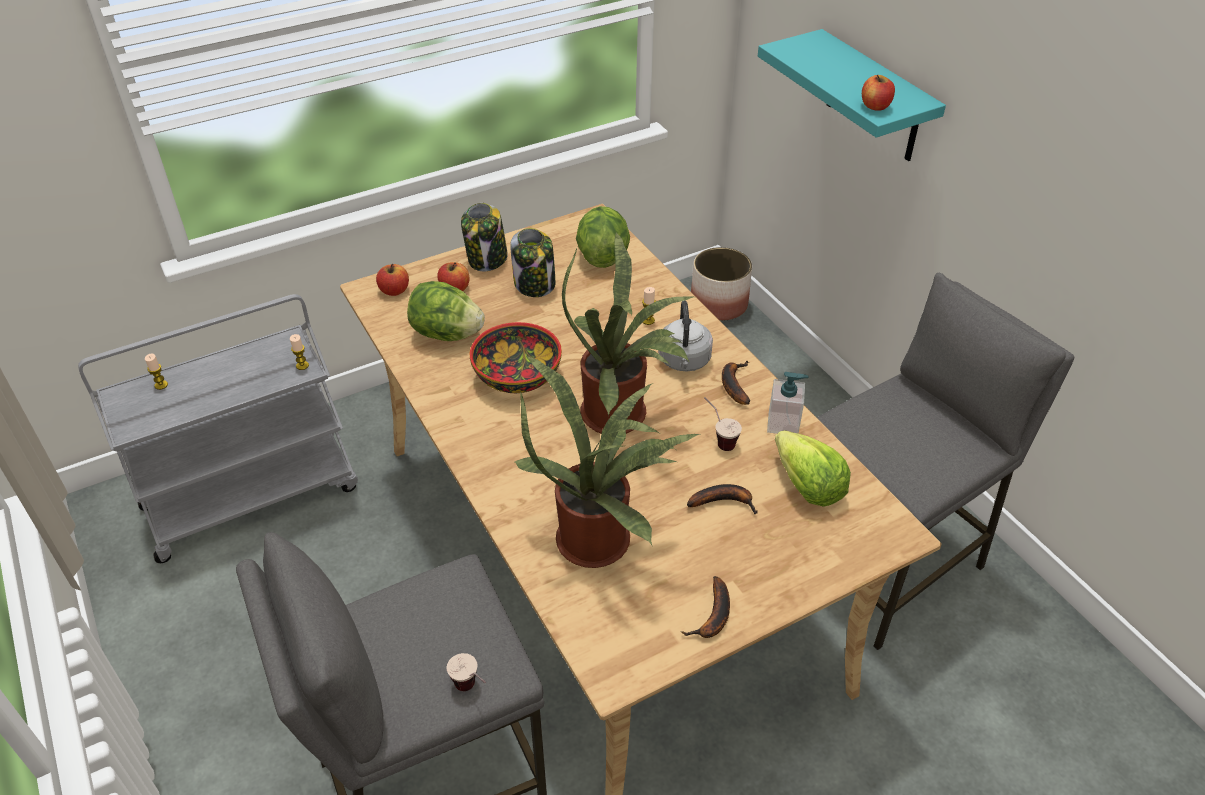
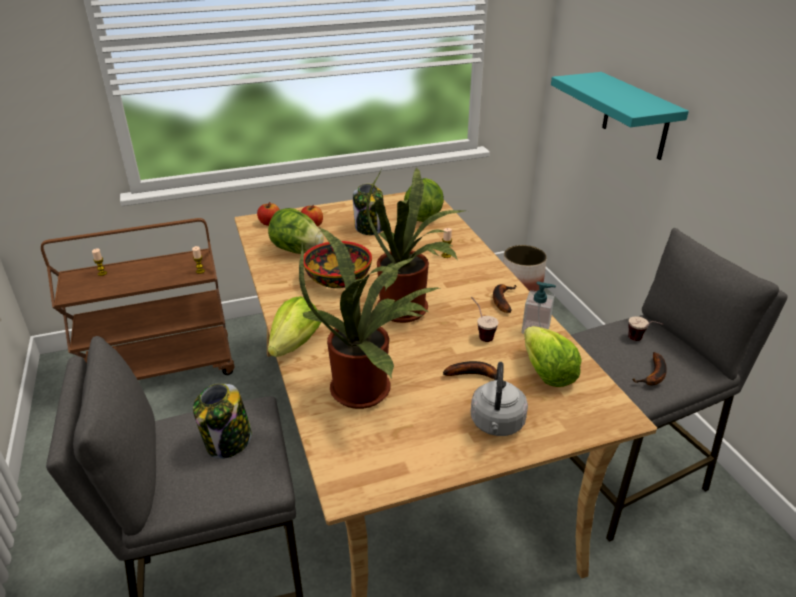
camera: 10 degrees right, 10 degrees down
grey cart [78,294,358,563] -> brown cart [41,218,234,380]
cup [447,653,486,691] -> cup moved to [628,316,663,341]
jar [461,203,508,271] -> jar moved to [193,383,252,459]
grey kettle [658,301,713,371] -> grey kettle moved to [471,362,528,436]
banana [682,576,730,638] -> banana moved to [632,352,667,385]
apple [862,75,895,111] -> none
none -> lettuce [268,296,321,357]

